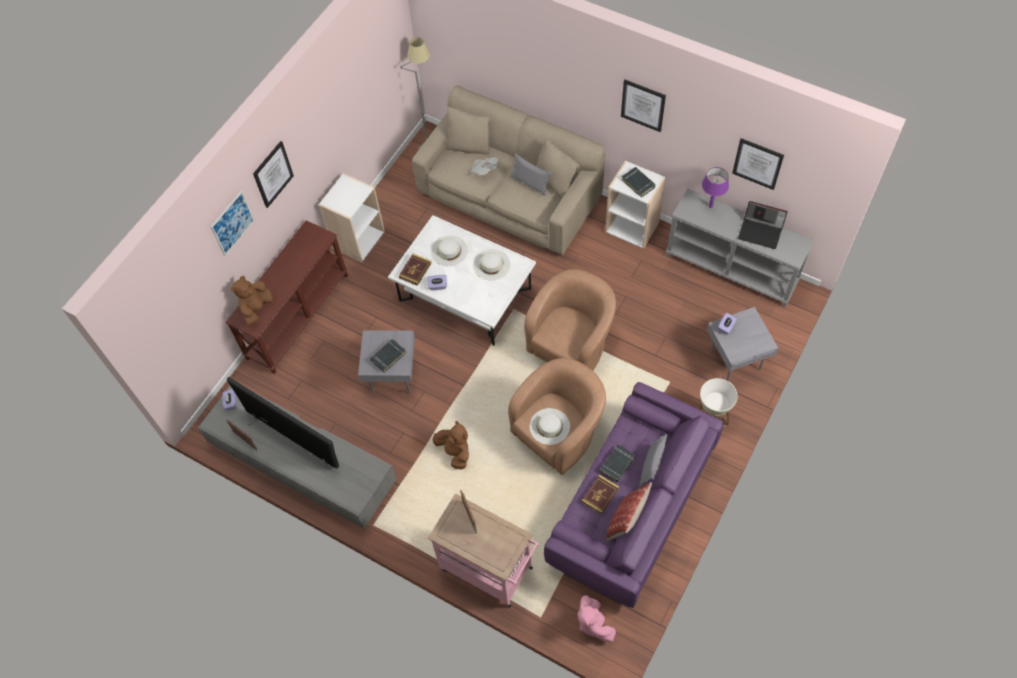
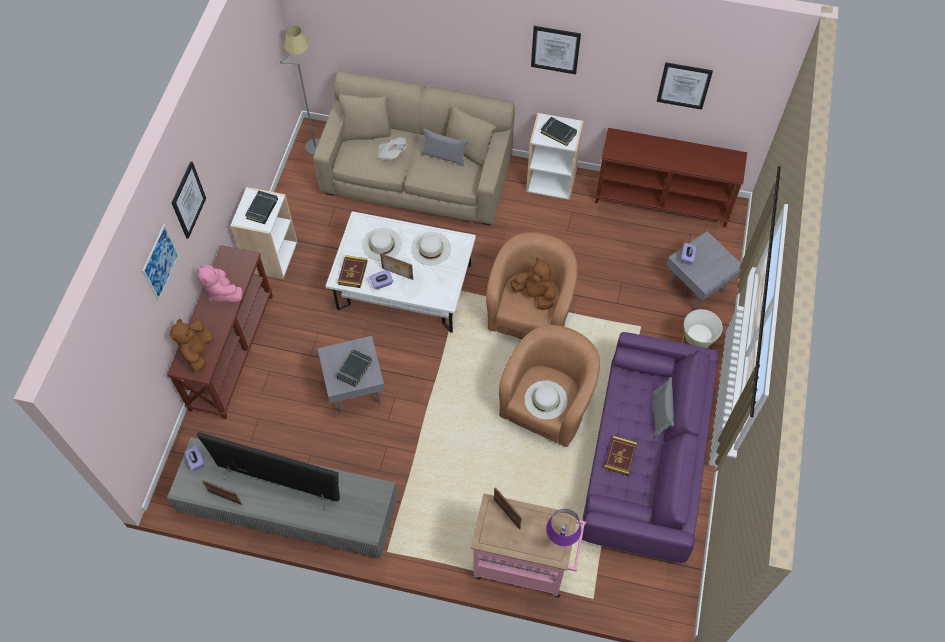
camera: 20 degrees left, 0 degrees up
brown plush toy [432,421,469,469] -> brown plush toy moved to [510,258,556,310]
pink plush toy [577,595,616,642] -> pink plush toy moved to [197,264,243,302]
black book [600,445,635,482] -> black book moved to [245,191,278,224]
pillow [605,482,652,542] -> none
grey console table [666,189,815,308] -> brown console table [595,128,747,227]
purple table lamp [702,167,729,208] -> purple table lamp moved to [546,509,581,546]
laptop [738,201,787,249] -> none
none -> picture frame [380,253,413,280]

